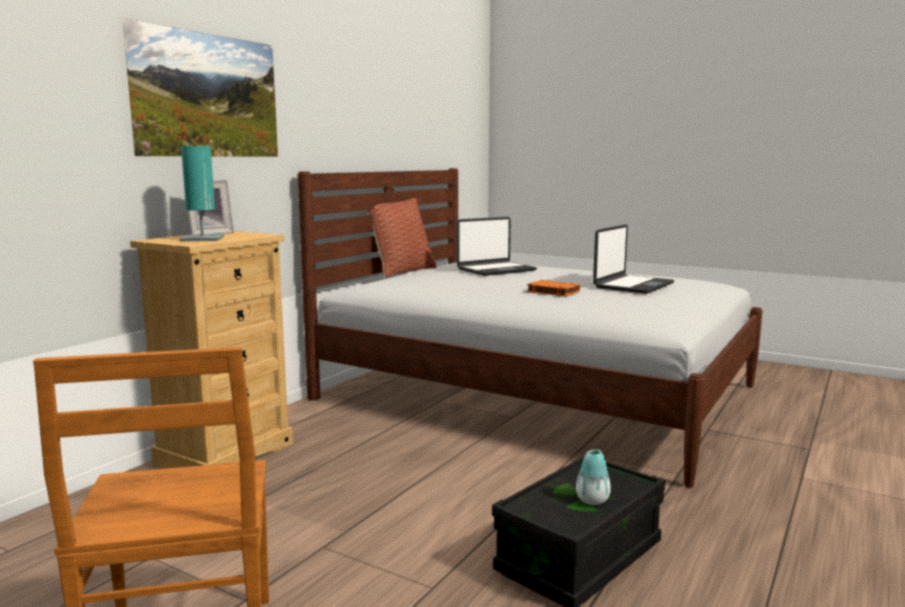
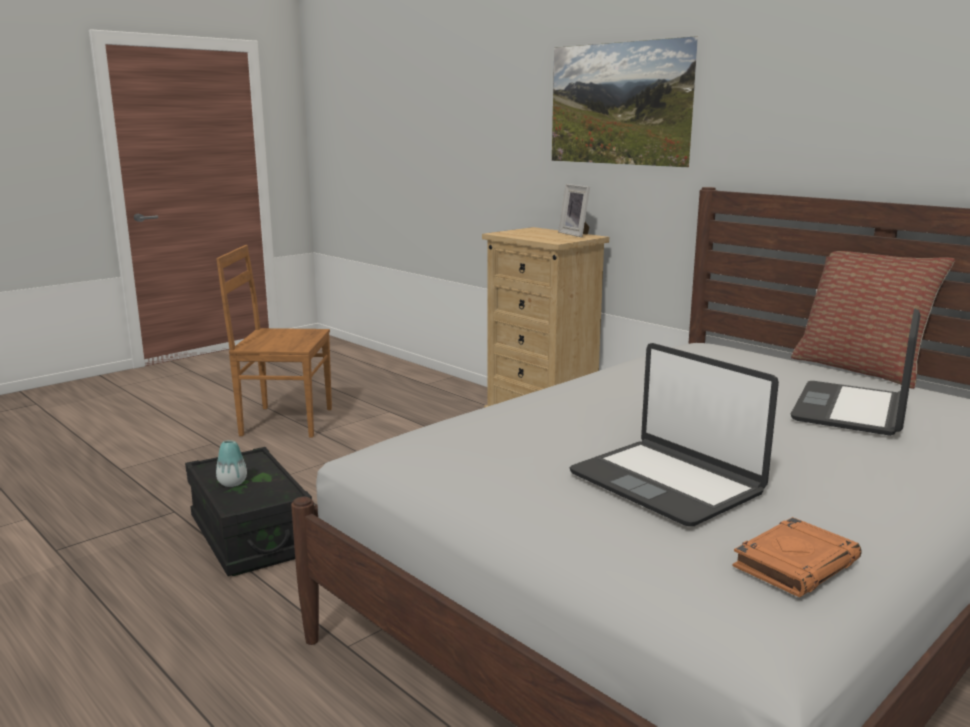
camera: 105 degrees right, 5 degrees up
turquoise table lamp [179,146,224,241] -> none
laptop [457,217,537,276] -> laptop turned 45 degrees clockwise [791,309,920,436]
orange book [527,280,580,297] -> orange book moved to [733,517,862,597]

